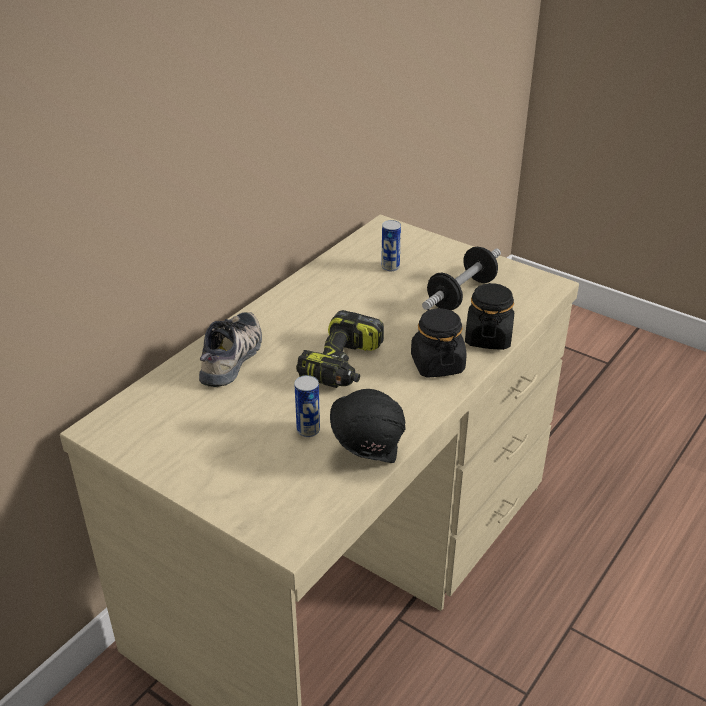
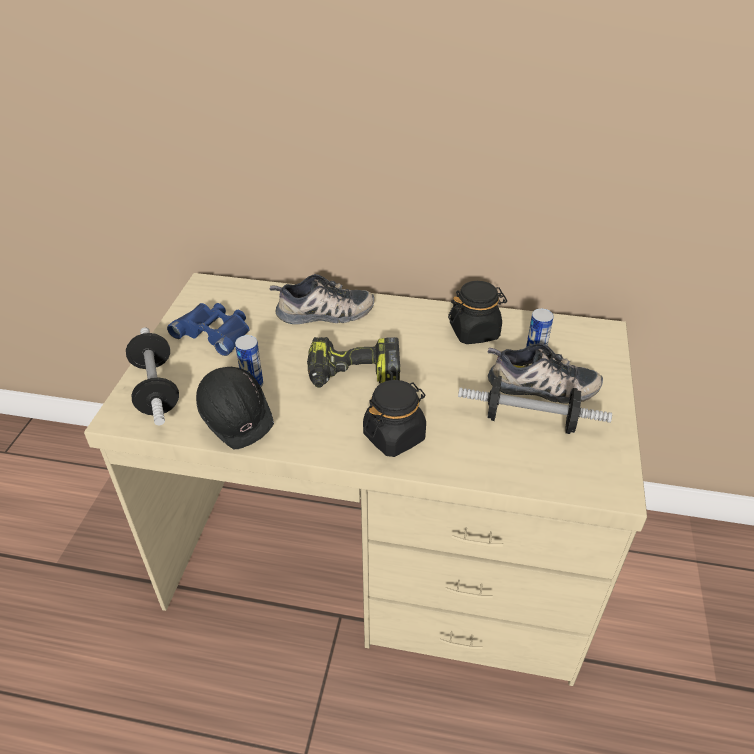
camera: 65 degrees right, 5 degrees up
black jar [465,283,514,350] -> black jar moved to [448,281,507,344]
none -> dumbbell [126,327,179,425]
none -> blue binoculars [167,303,249,356]
none -> shoe [488,343,603,404]

